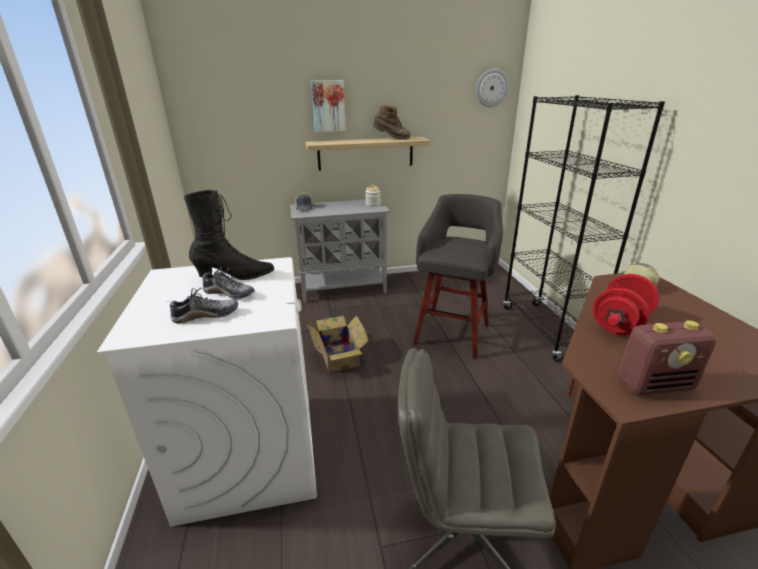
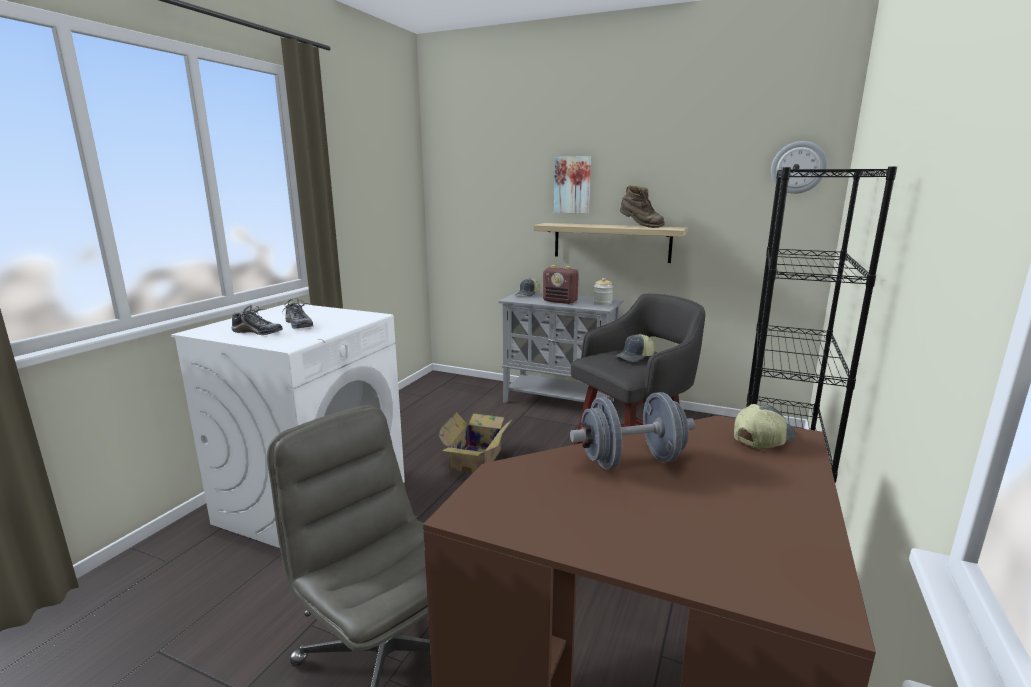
camera: 35 degrees right, 10 degrees down
black boot [184,190,274,280] -> none
red dumbbell [593,274,659,335] -> grey dumbbell [570,392,695,469]
radio [618,320,716,395] -> radio moved to [543,265,579,304]
none -> cap [614,334,654,362]

